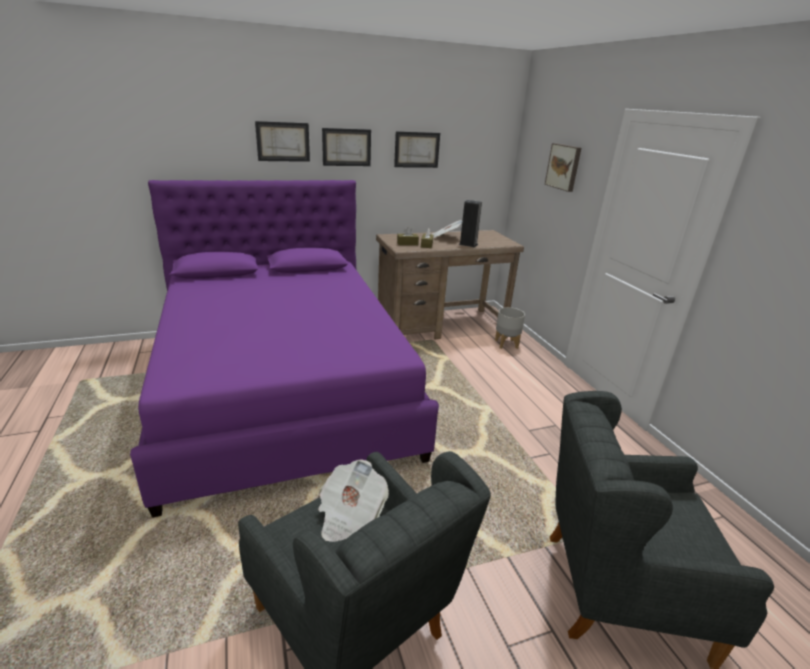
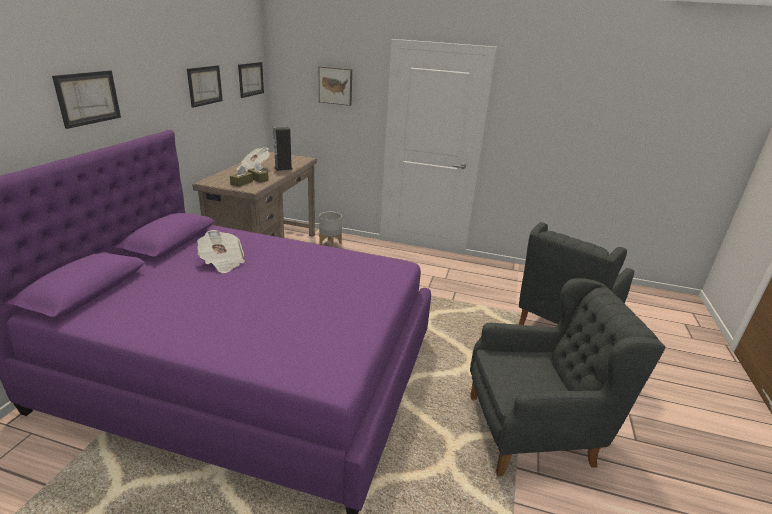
camera: 55 degrees left, 0 degrees up
newspaper [318,459,389,542] -> newspaper moved to [197,230,245,273]
picture [322,128,371,166] -> picture moved to [238,62,264,98]

